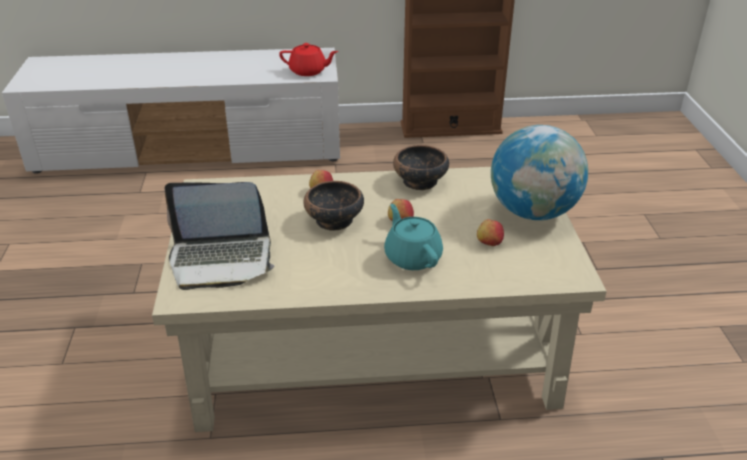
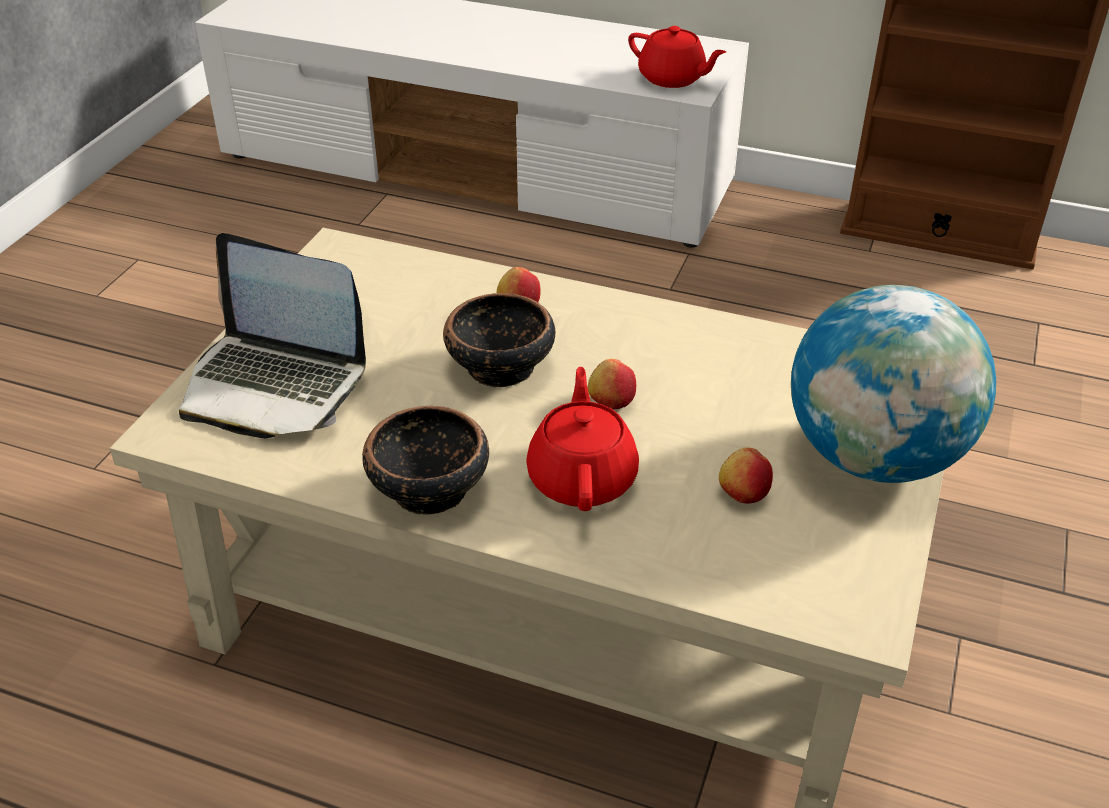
camera: 25 degrees right, 5 degrees up
turquoise teapot [384,204,443,270] -> red teapot [526,367,639,511]
bowl [393,145,449,190] -> bowl moved to [362,406,489,515]

